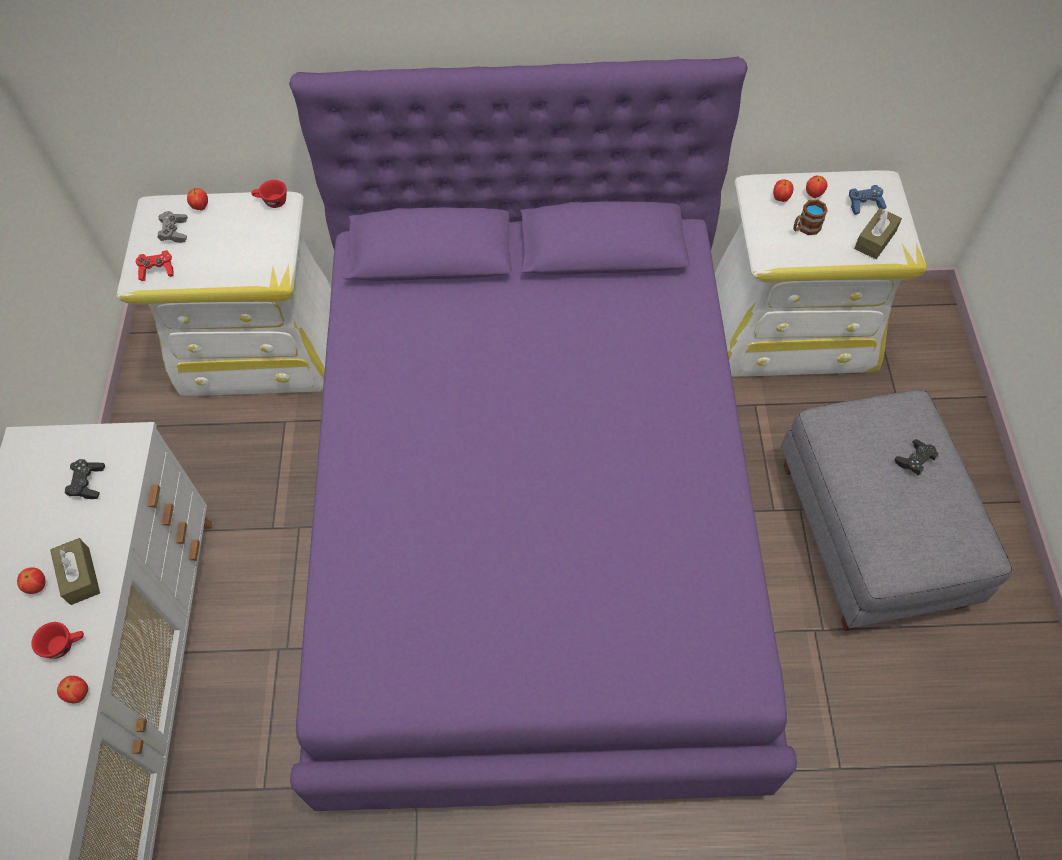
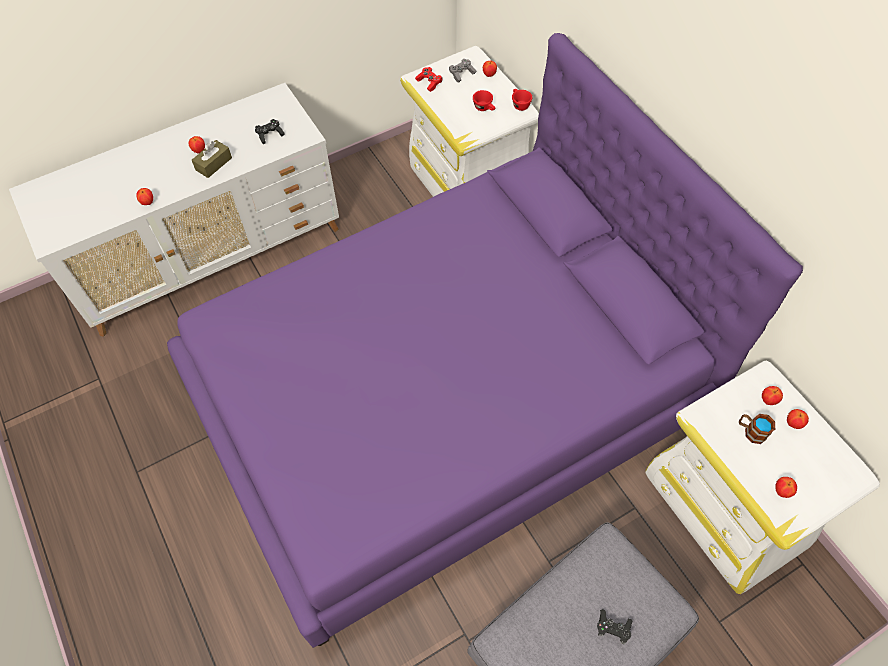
camera: 60 degrees right, 0 degrees up
red cup [31,622,84,659] -> red cup moved to [473,90,496,111]
blue game controller [849,185,887,215] -> none
brown tissue box [854,208,902,259] -> apple [775,477,797,498]

